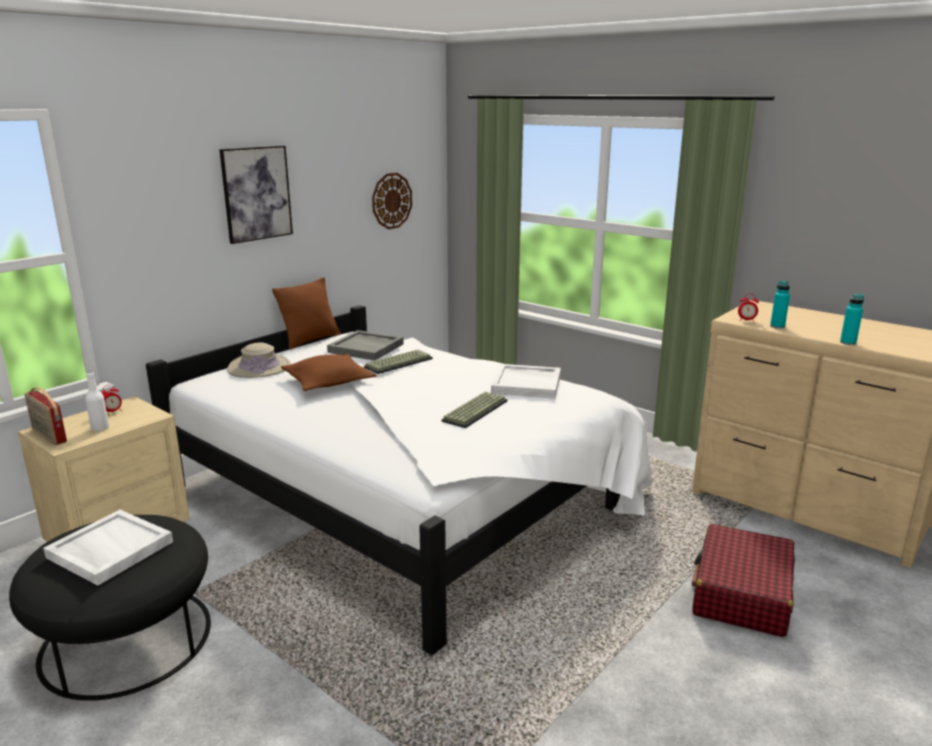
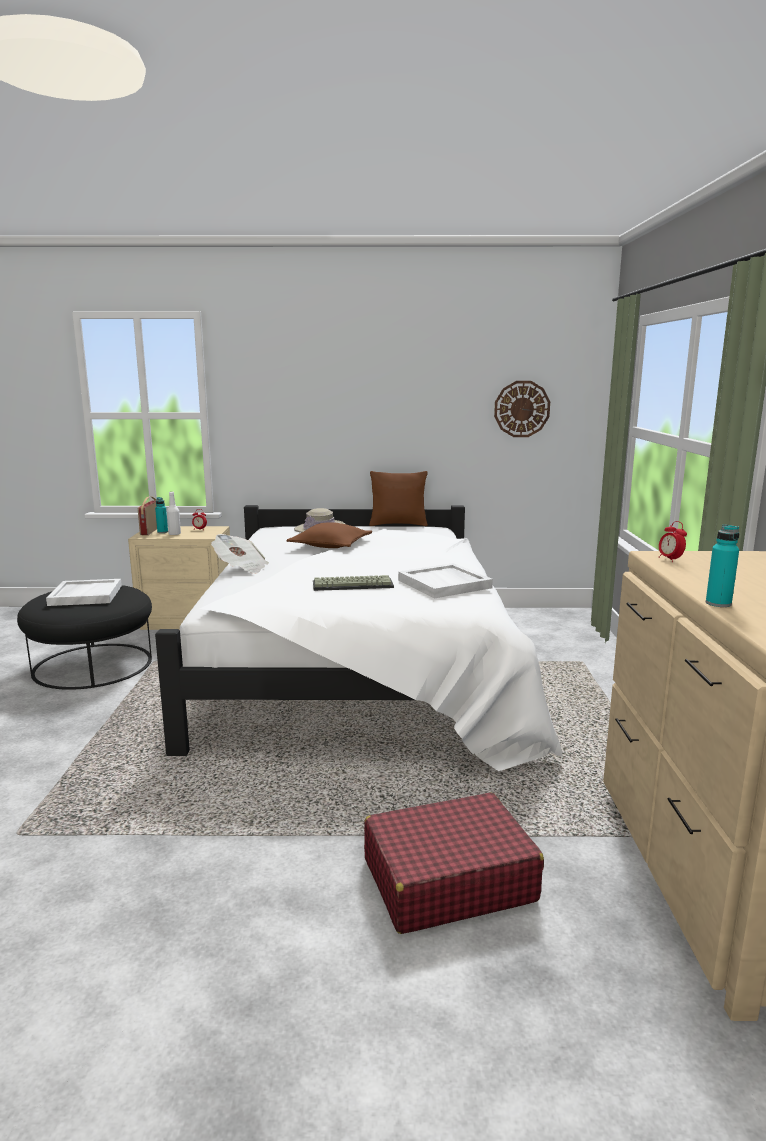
camera: 50 degrees right, 5 degrees down
picture [219,146,293,244] -> none
grey tray [327,330,404,361] -> none
keyboard [364,350,433,374] -> none
turquoise bottle [770,281,790,329] -> turquoise bottle moved to [155,497,168,533]
none -> newspaper [211,534,269,574]

